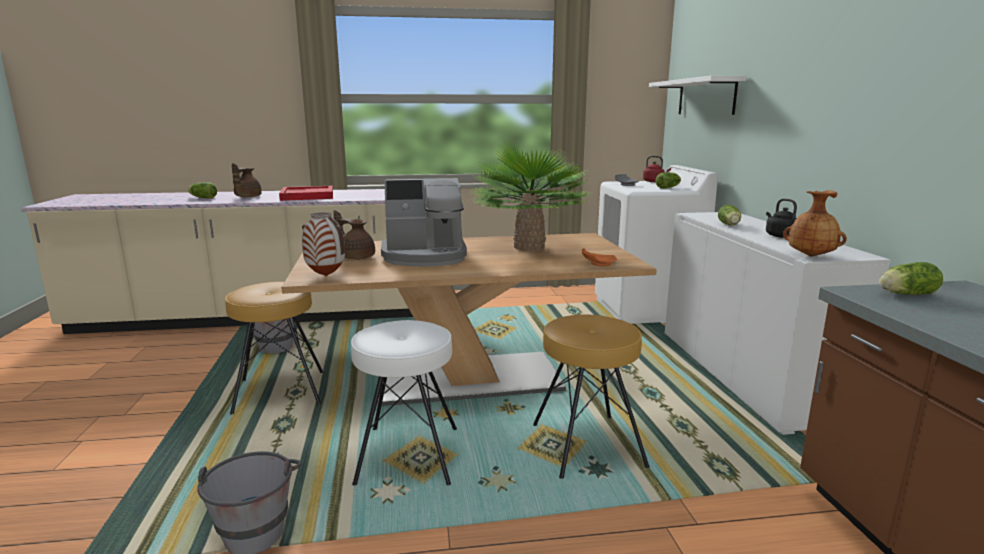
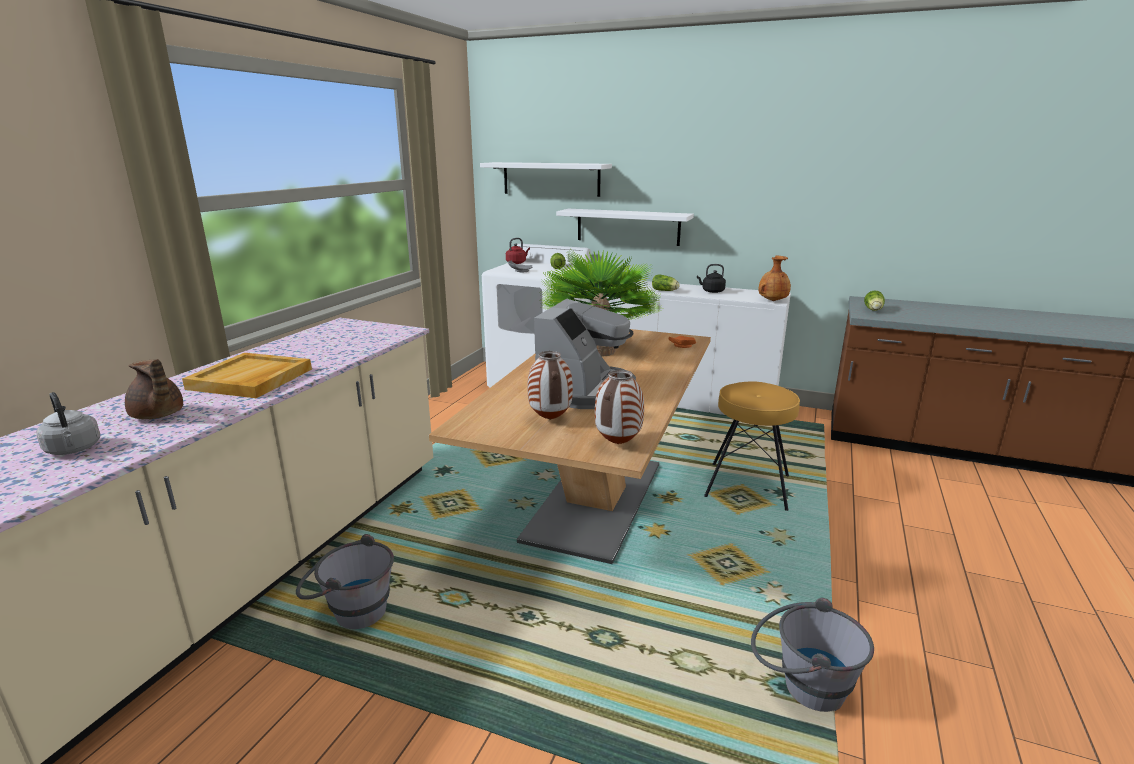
camera: 60 degrees left, 5 degrees up
lettuce [188,182,217,199] -> grey kettle [36,392,100,455]
brown stool [225,282,323,414] -> none
red tray [279,186,333,201] -> beige tray [182,353,312,398]
brown teapot [333,210,375,260] -> vase [527,351,573,420]
white stool [351,320,457,485] -> none
none -> white shelf [556,209,694,246]

